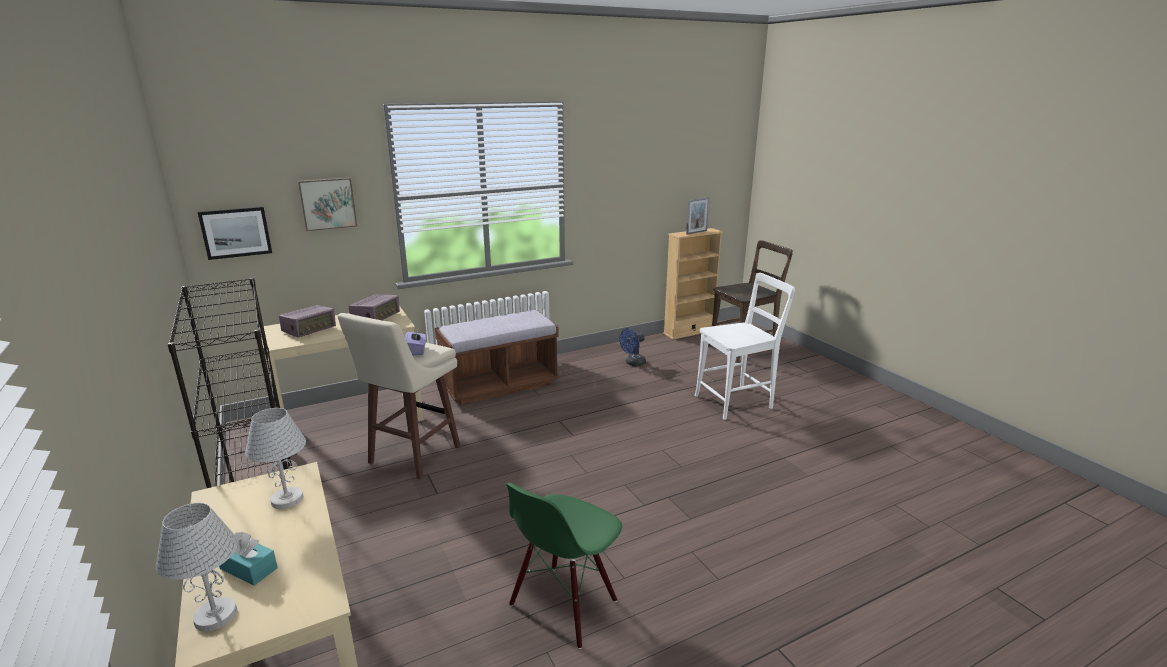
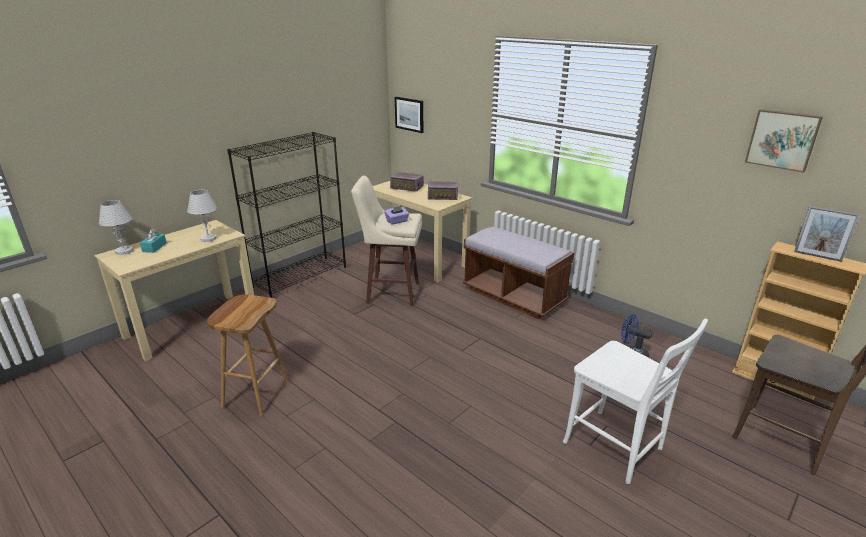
camera: 70 degrees right, 5 degrees up
picture [298,178,357,231] -> picture moved to [745,109,823,173]
green chair [506,483,622,649] -> brown stool [207,294,289,416]

